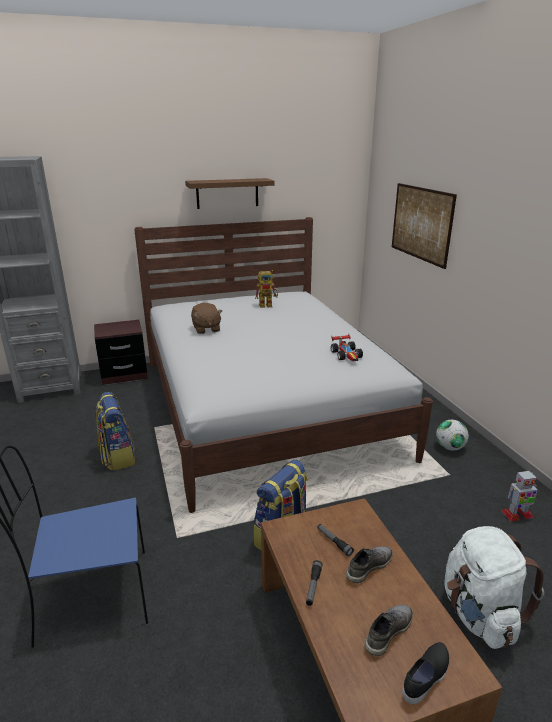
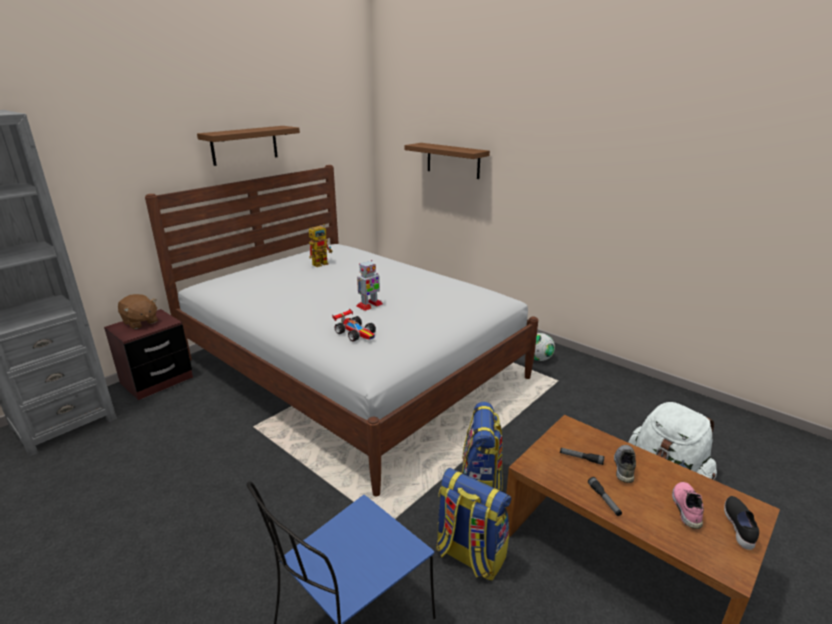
camera: 30 degrees left, 0 degrees up
backpack [96,392,135,471] -> backpack moved to [436,468,511,581]
brown plush toy [191,303,222,334] -> brown plush toy moved to [118,294,158,329]
toy car [331,334,363,361] -> toy car moved to [332,308,376,341]
grey shoe [365,605,413,656] -> pink shoe [672,482,704,529]
picture [392,183,457,269] -> brown shelf [404,143,490,179]
toy robot [502,470,538,521] -> toy robot moved to [356,260,383,311]

